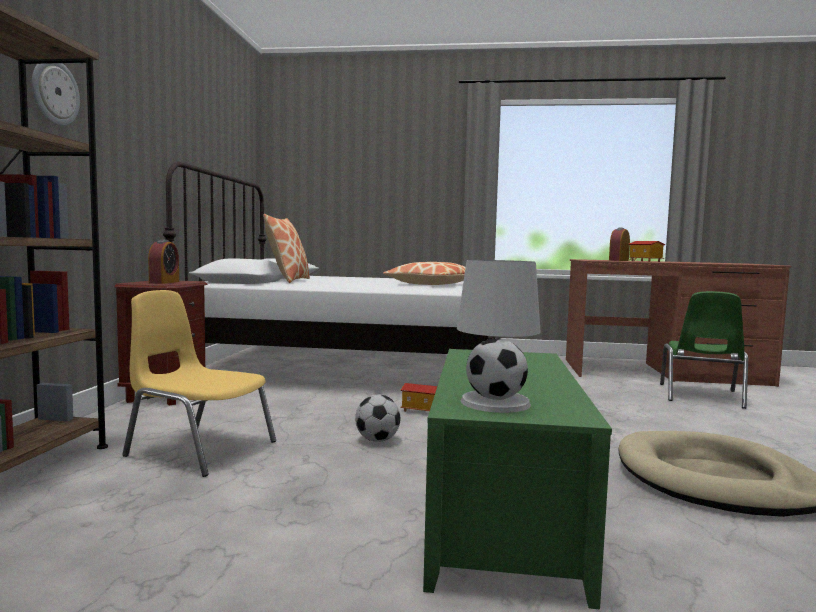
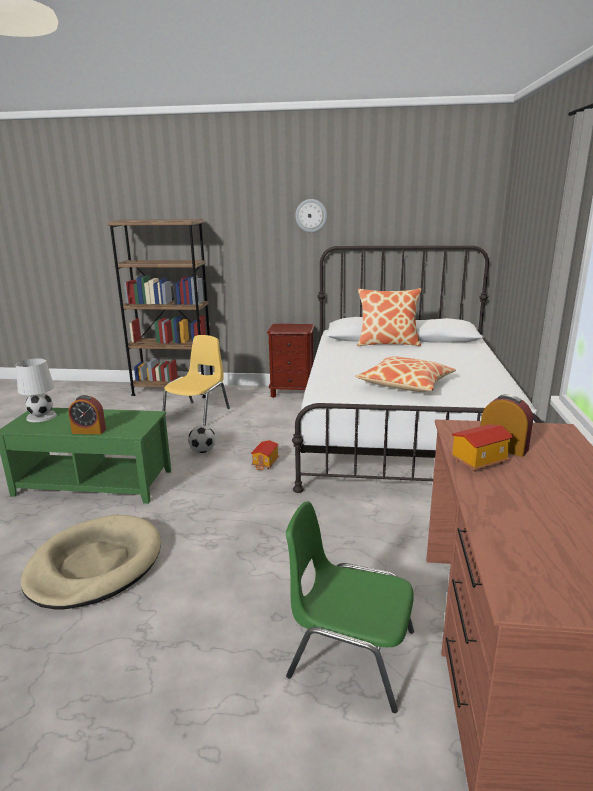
camera: 90 degrees right, 15 degrees up
wall clock [32,63,80,126] -> wall clock moved to [295,199,327,232]
alarm clock [148,240,179,284] -> alarm clock moved to [68,395,106,434]

